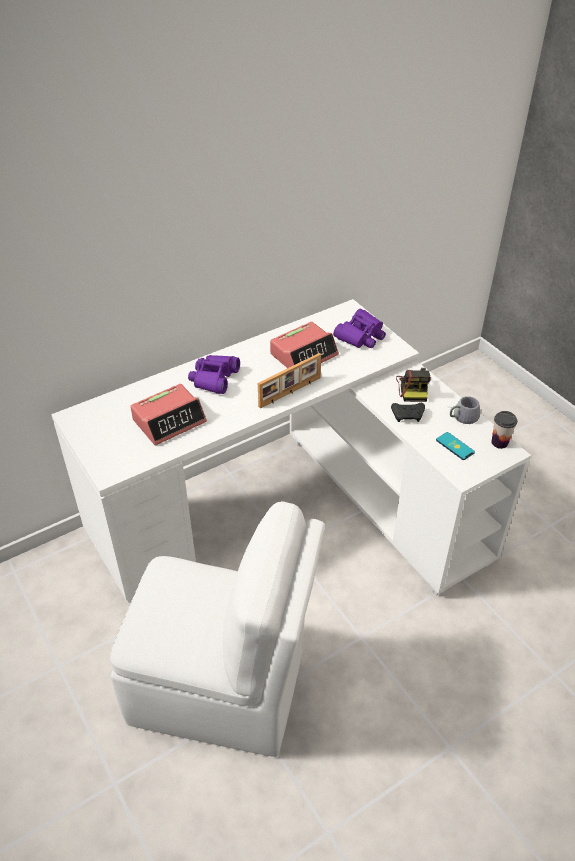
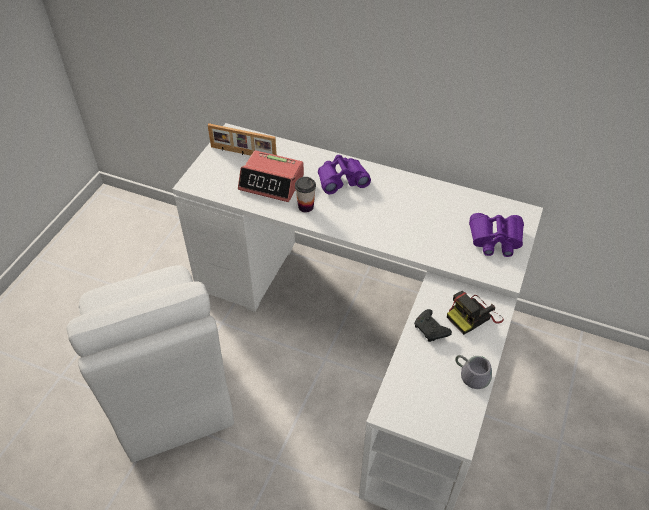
camera: 55 degrees right, 5 degrees up
picture frame [258,353,321,409] -> picture frame moved to [208,123,277,156]
alarm clock [270,322,339,368] -> none
phone [436,432,475,460] -> none
cup [491,411,517,449] -> cup moved to [295,177,316,212]

